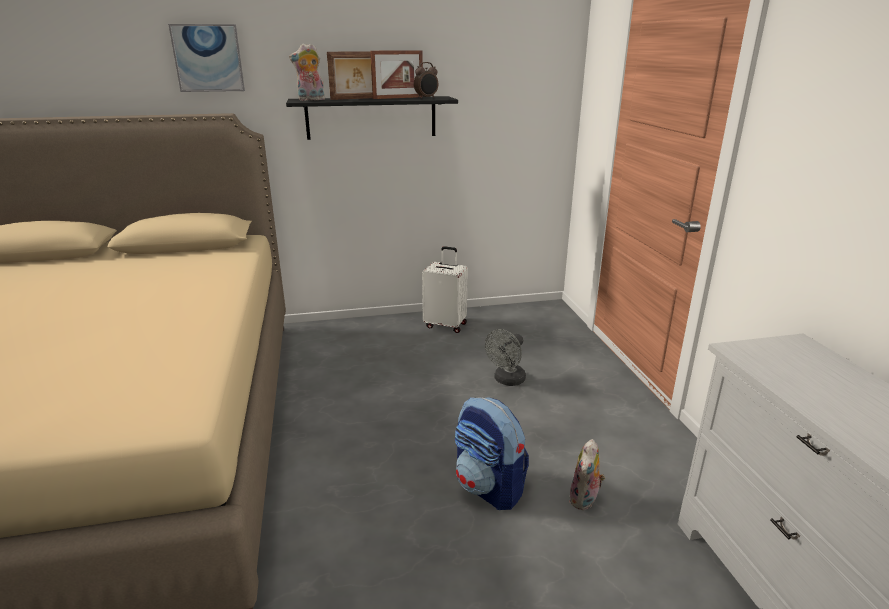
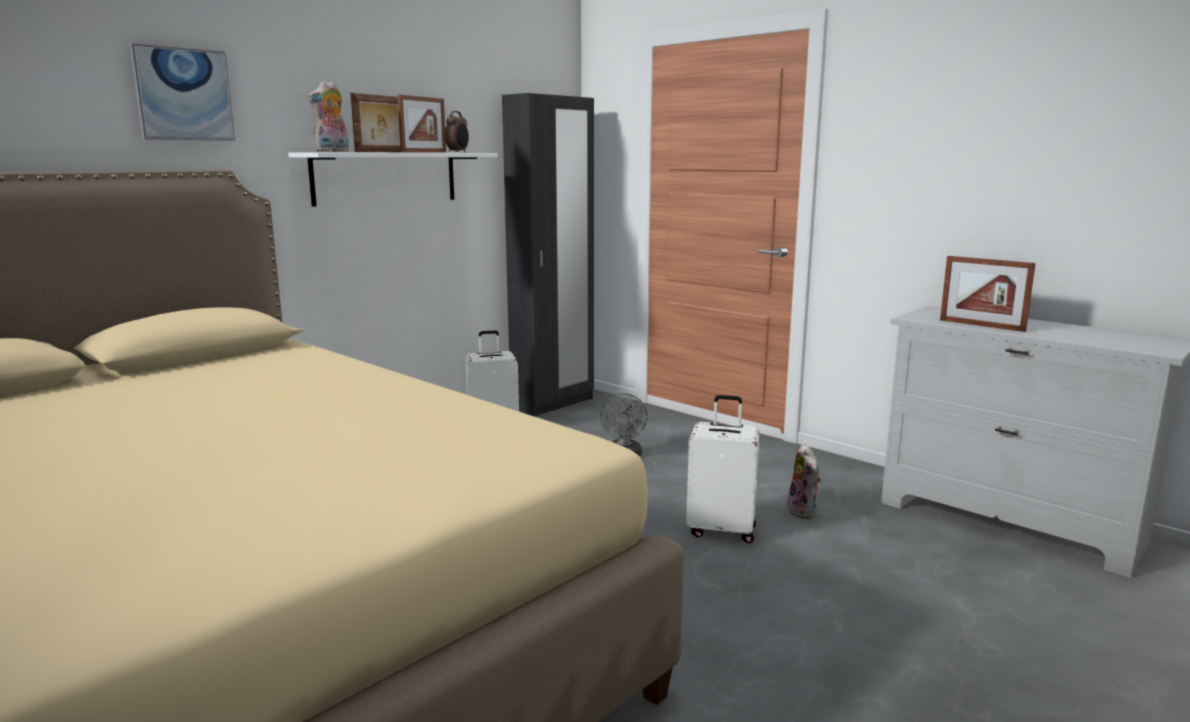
camera: 35 degrees left, 10 degrees down
black shelf [286,96,458,140] -> white shelf [288,152,497,207]
backpack [455,397,529,510] -> white suitcase [686,395,760,543]
none -> black wardrobe [502,93,594,417]
none -> picture frame [940,256,1036,332]

